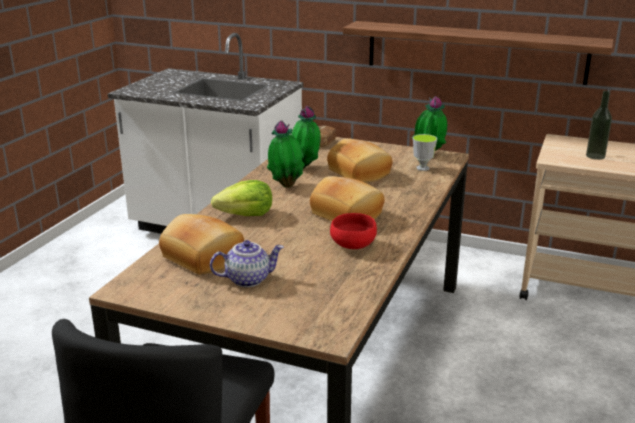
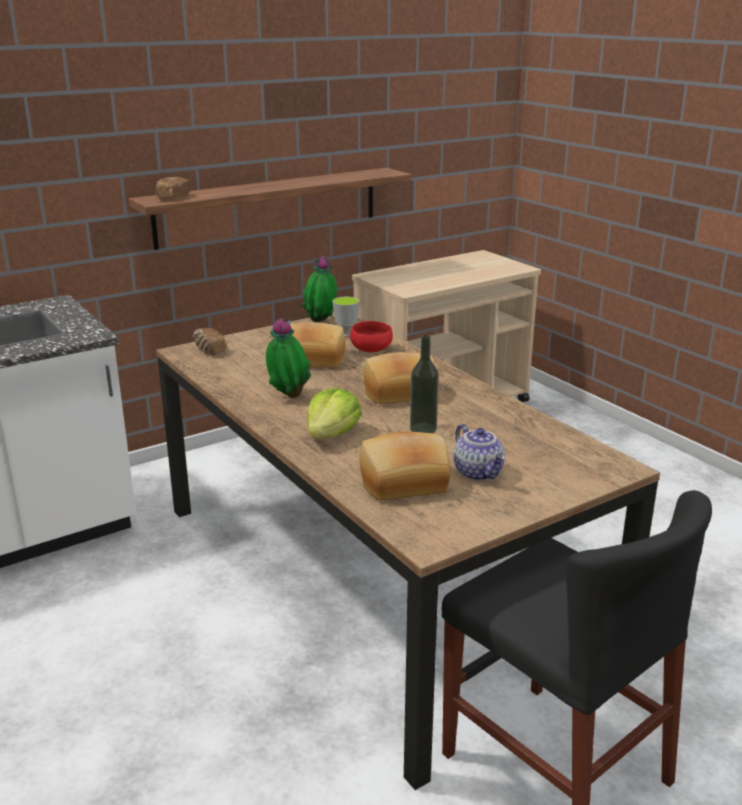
camera: 55 degrees left, 0 degrees up
teapot [210,240,284,287] -> teapot turned 135 degrees clockwise [453,424,505,481]
potted plant [291,106,320,169] -> none
red bowl [330,213,377,249] -> red bowl moved to [350,321,393,352]
bottle [586,90,612,160] -> bottle moved to [410,335,439,433]
none -> bread [155,177,191,199]

